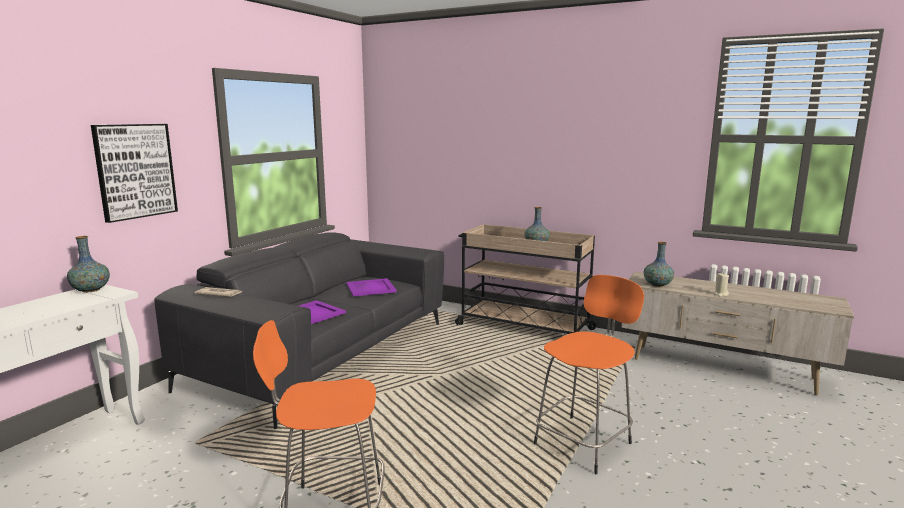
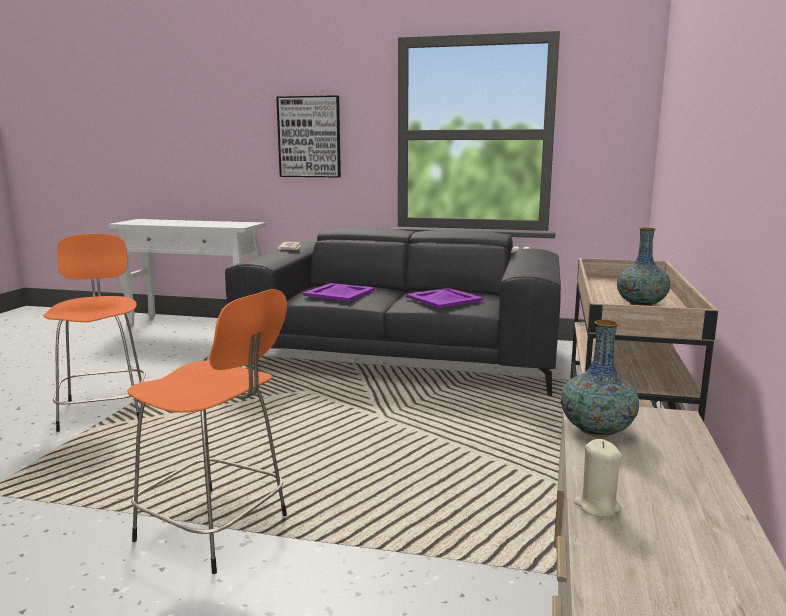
camera: 75 degrees right, 0 degrees up
vase [67,236,110,292] -> none

